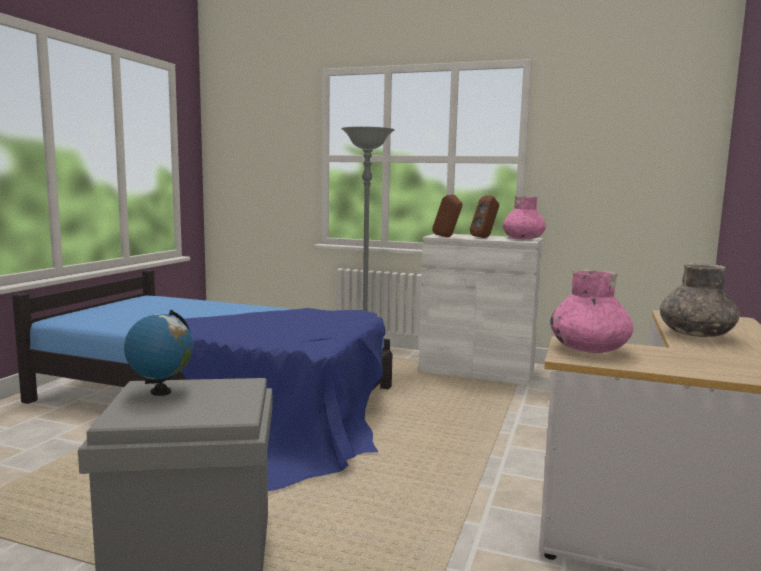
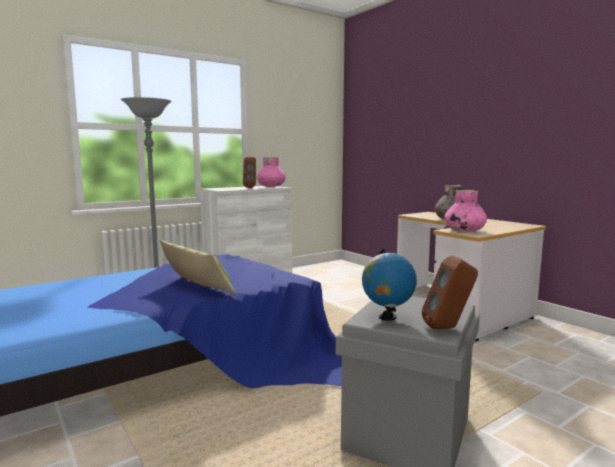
camera: 55 degrees left, 0 degrees up
brown speaker [432,195,463,237] -> brown speaker moved to [422,255,478,329]
none -> pillow [160,240,236,295]

